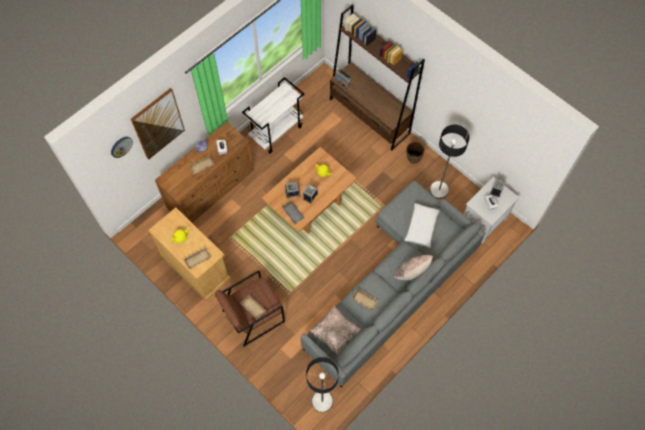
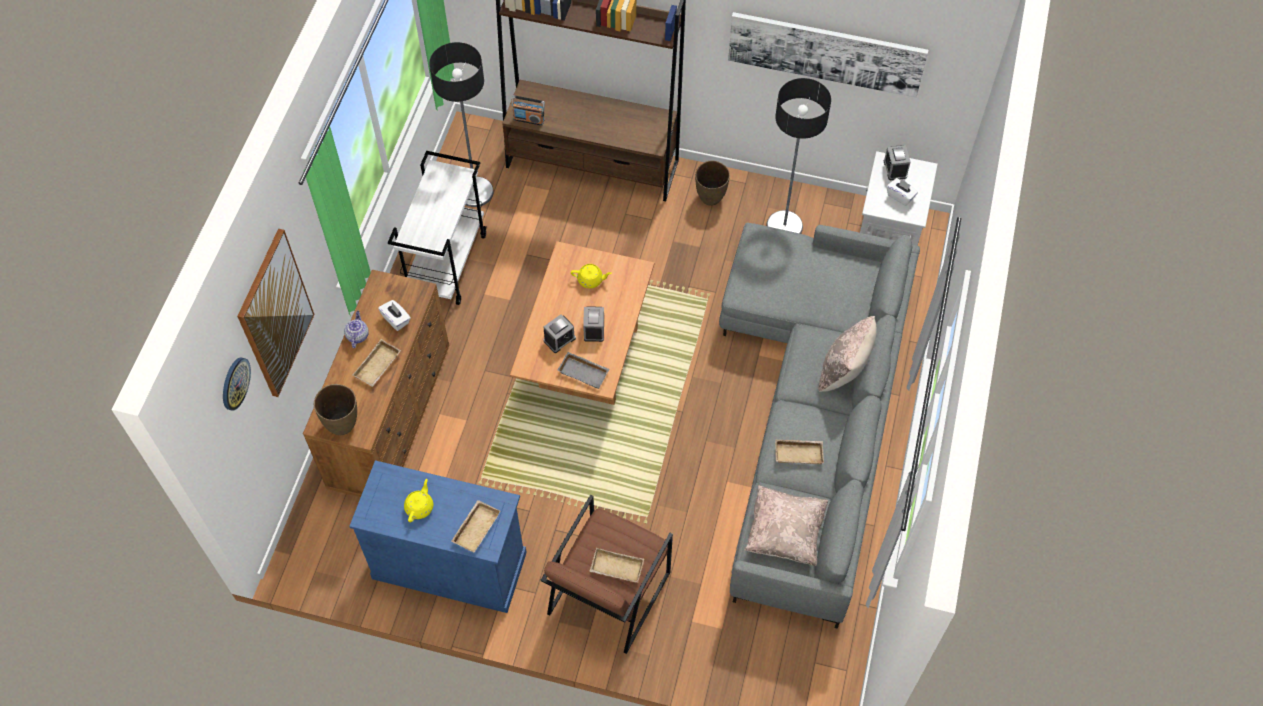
camera: 30 degrees left, 5 degrees down
beige cabinet [148,207,230,301] -> blue cabinet [349,460,527,613]
floor lamp [306,357,339,412] -> floor lamp moved to [429,42,493,207]
white pillow [405,203,440,248] -> none
none -> brown vase [314,384,357,435]
none -> picture [728,12,928,97]

